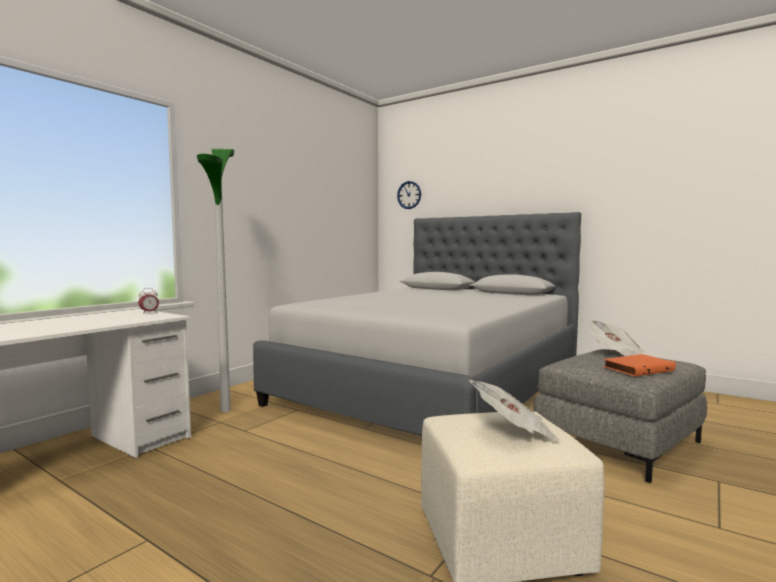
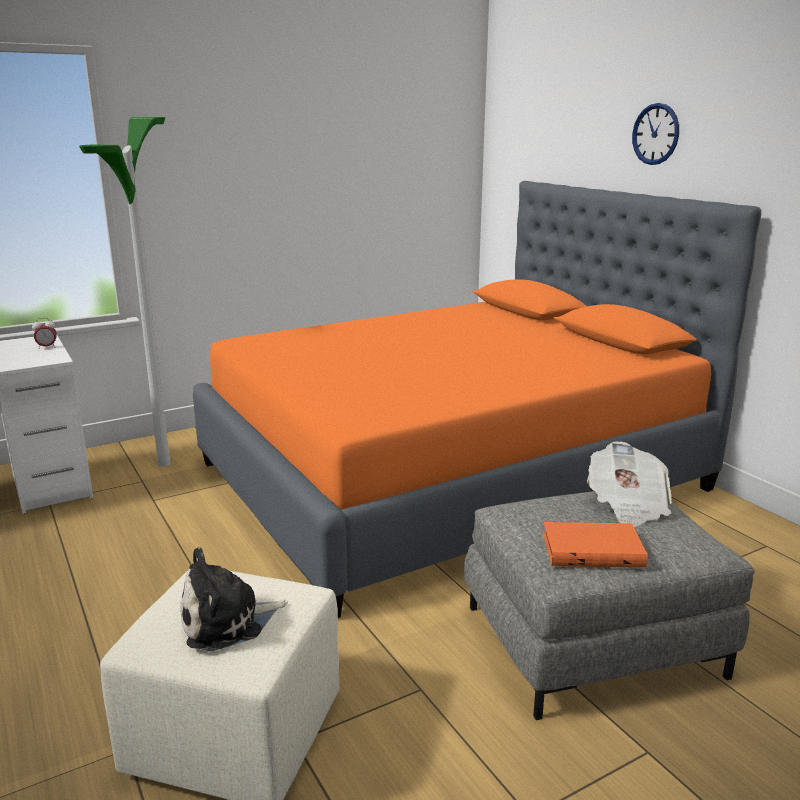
camera: 25 degrees right, 15 degrees up
grey bed [253,212,581,436] -> orange bed [193,181,761,618]
wall clock [397,181,421,209] -> wall clock moved to [632,103,679,165]
newspaper [469,380,560,441] -> plush toy [180,547,288,651]

